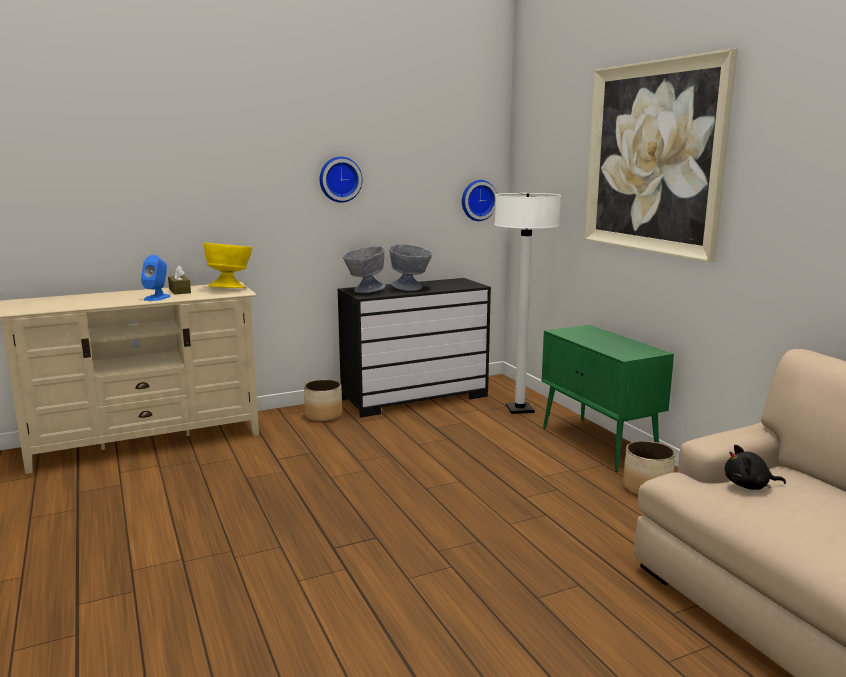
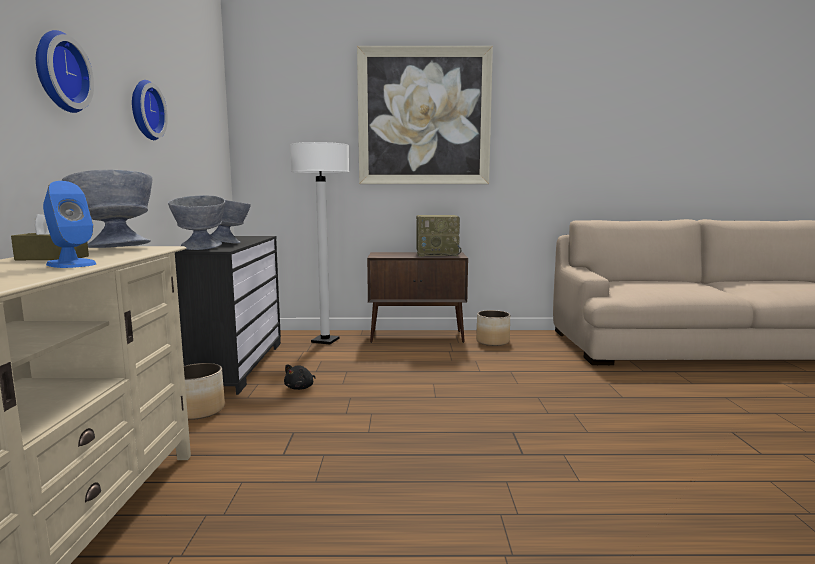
camera: 65 degrees left, 5 degrees down
yellow bowl [204,243,253,288] -> grey bowl [62,170,152,248]
wall clock [462,180,497,221] -> wall clock moved to [36,30,94,113]
green cabinet [542,325,674,472] -> brown cabinet [367,252,468,343]
black plush toy [725,445,786,490] -> black plush toy moved to [284,364,315,390]
none -> radio [416,215,461,257]

